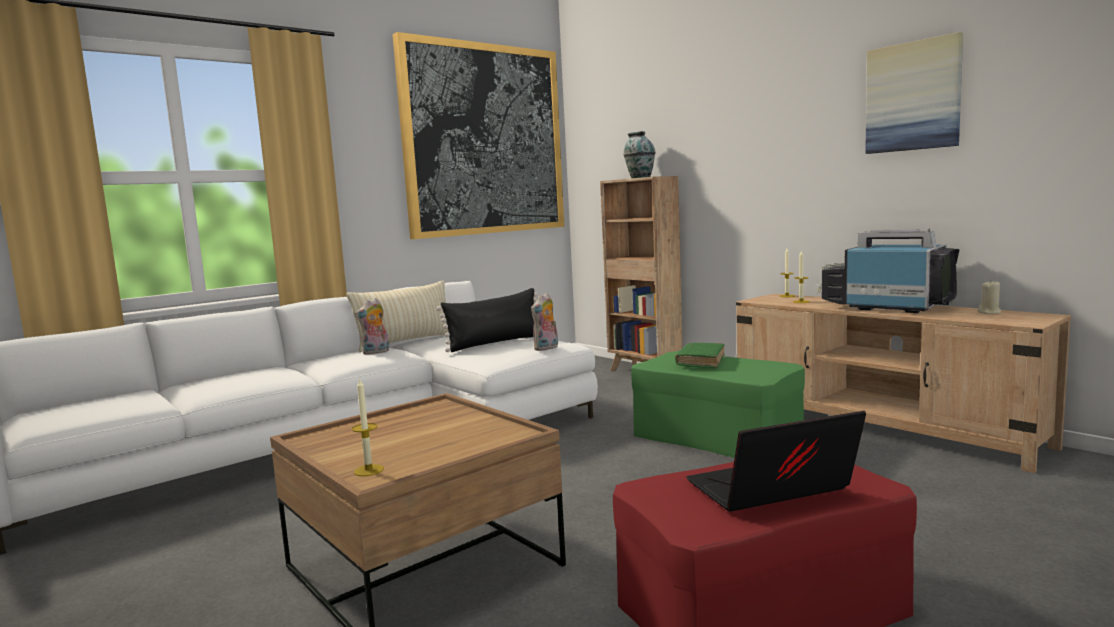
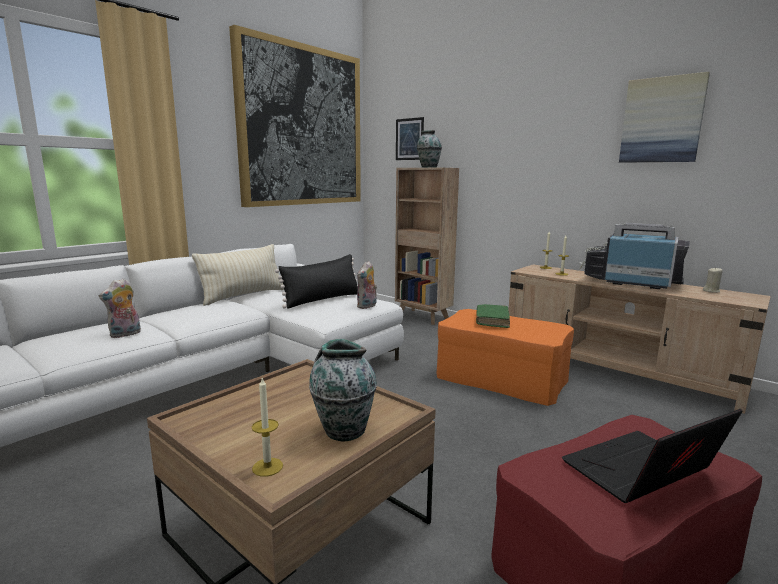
camera: 10 degrees left, 5 degrees up
plush toy [355,298,389,354] -> plush toy moved to [99,278,141,338]
green ottoman [631,351,805,458] -> orange ottoman [437,309,574,406]
none -> vase [309,339,377,441]
none -> picture [396,117,424,160]

